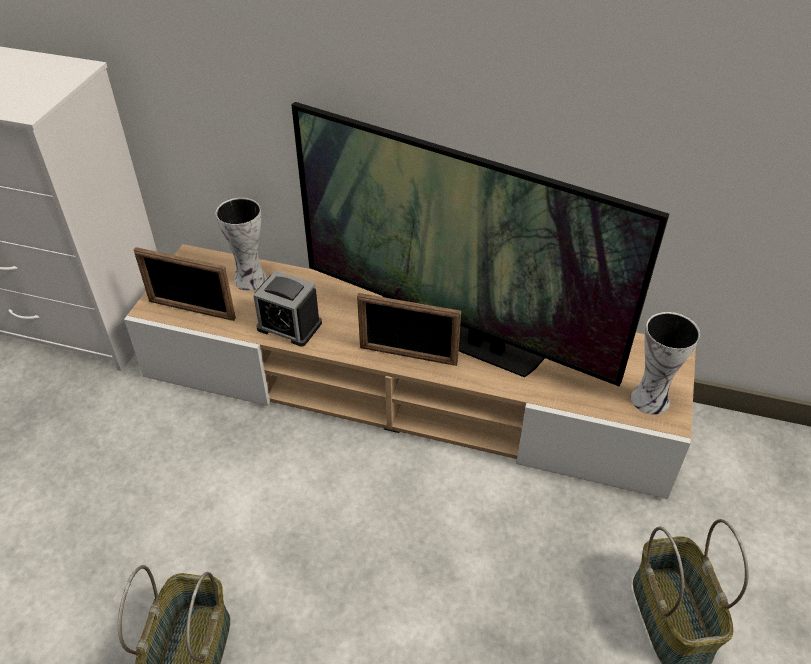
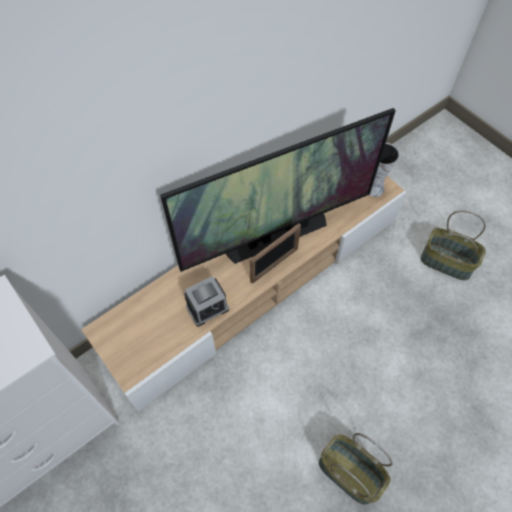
camera: 55 degrees left, 15 degrees up
picture frame [134,247,236,321] -> none
vase [216,198,267,291] -> none

